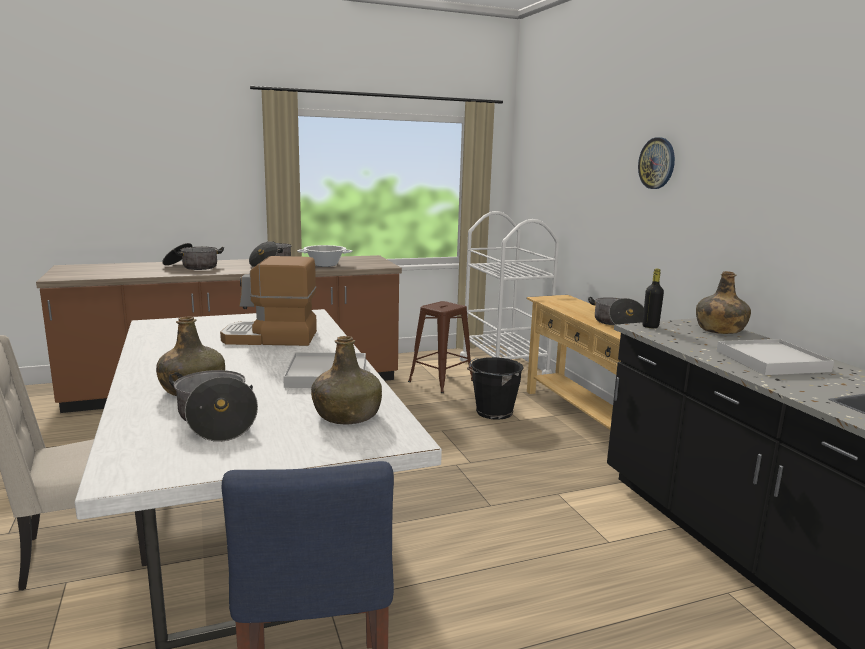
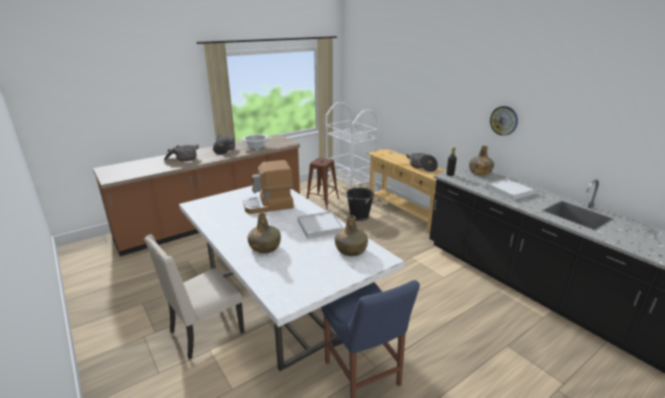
camera: 15 degrees left, 10 degrees up
cooking pot [169,370,258,442] -> none
wall clock [638,137,675,189] -> wall clock moved to [490,106,518,136]

